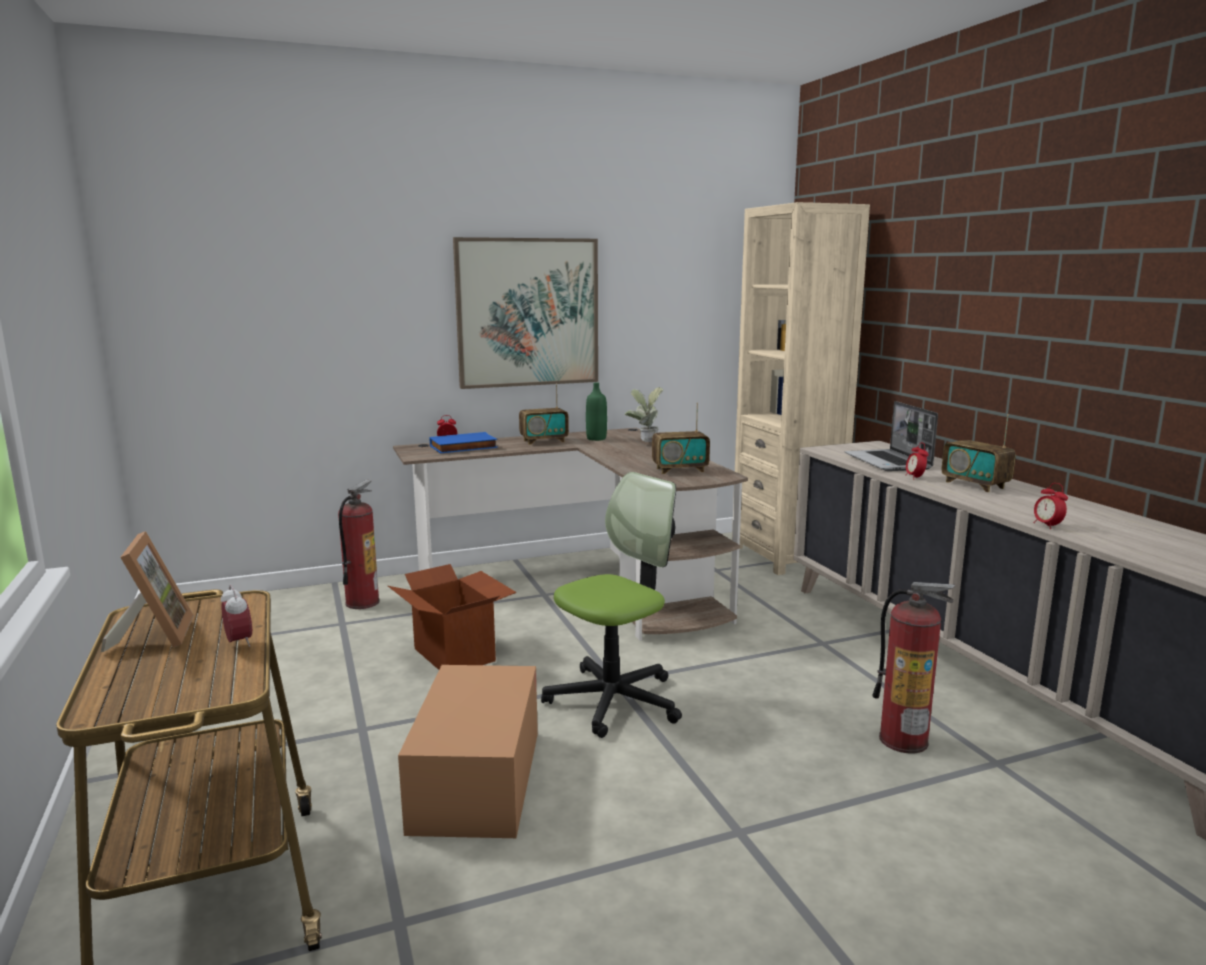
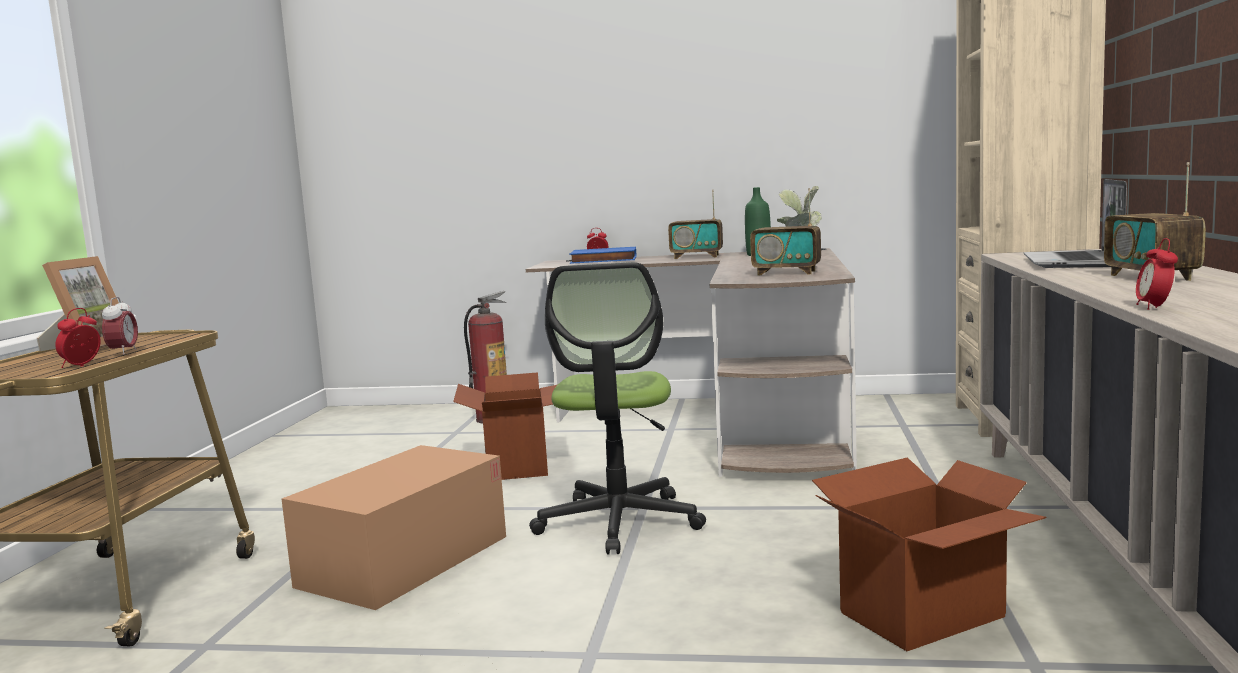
camera: 30 degrees right, 5 degrees down
picture [453,237,598,389] -> none
office chair [541,472,682,738] -> office chair turned 105 degrees clockwise [529,262,706,554]
fire extinguisher [872,582,955,753] -> cardboard box [812,457,1047,651]
alarm clock [906,443,929,480] -> alarm clock moved to [55,308,101,368]

